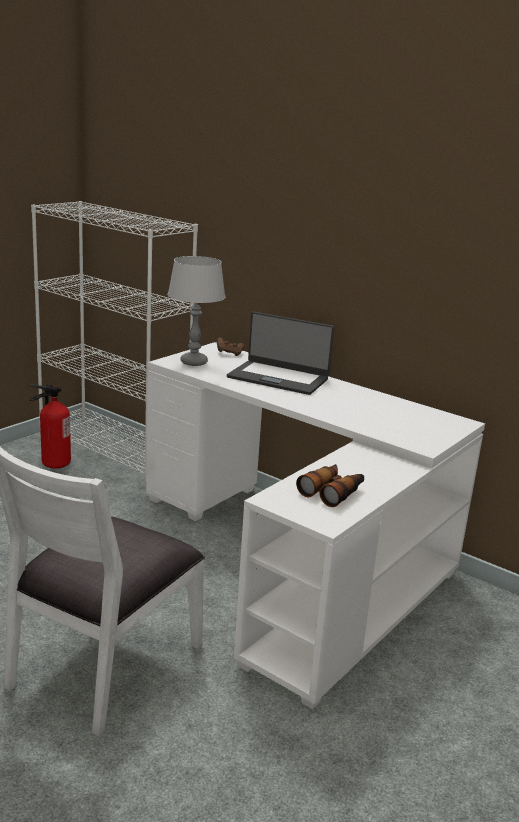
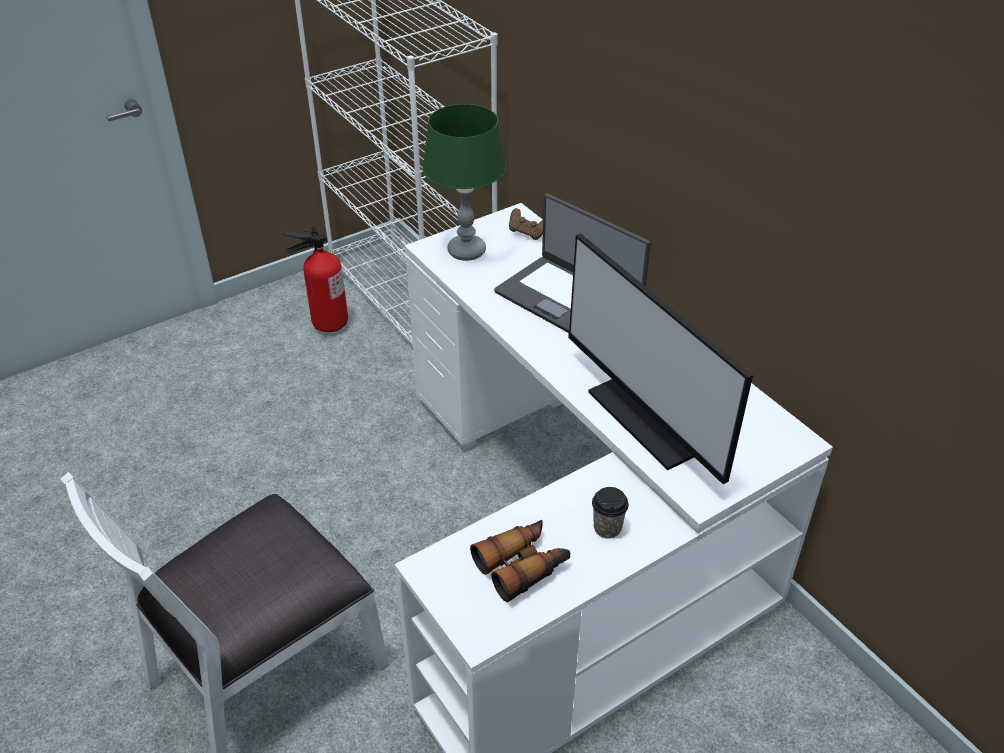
camera: 20 degrees right, 20 degrees up
grey table lamp [168,256,225,366] -> green table lamp [422,104,507,261]
none -> monitor [568,234,753,484]
none -> cup [592,487,629,538]

